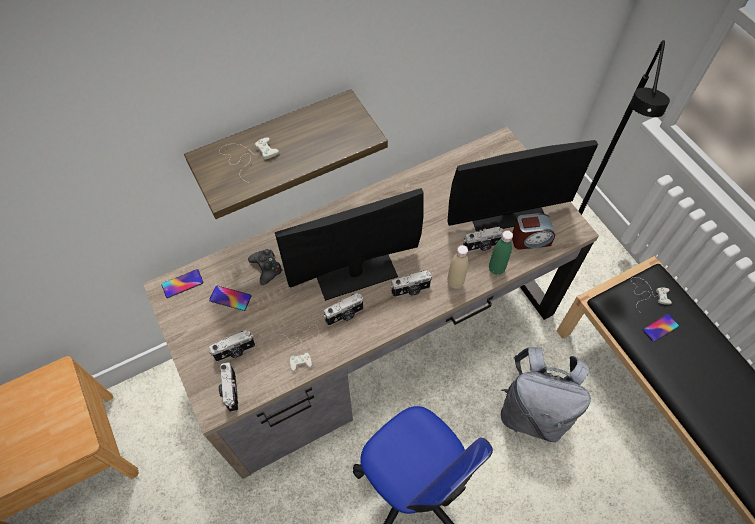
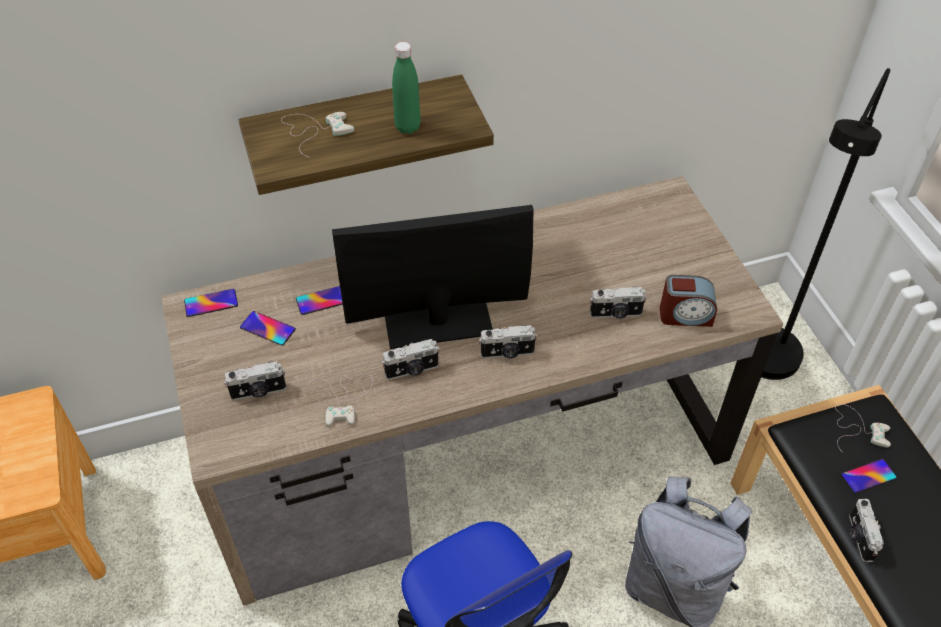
camera: 10 degrees right, 10 degrees down
camera [219,362,238,412] -> camera moved to [849,499,884,562]
black game controller [248,249,283,285] -> phone [296,286,343,315]
monitor [447,140,598,232] -> none
beige bottle [447,245,468,289] -> none
green bottle [489,230,513,275] -> green bottle moved to [392,42,420,134]

